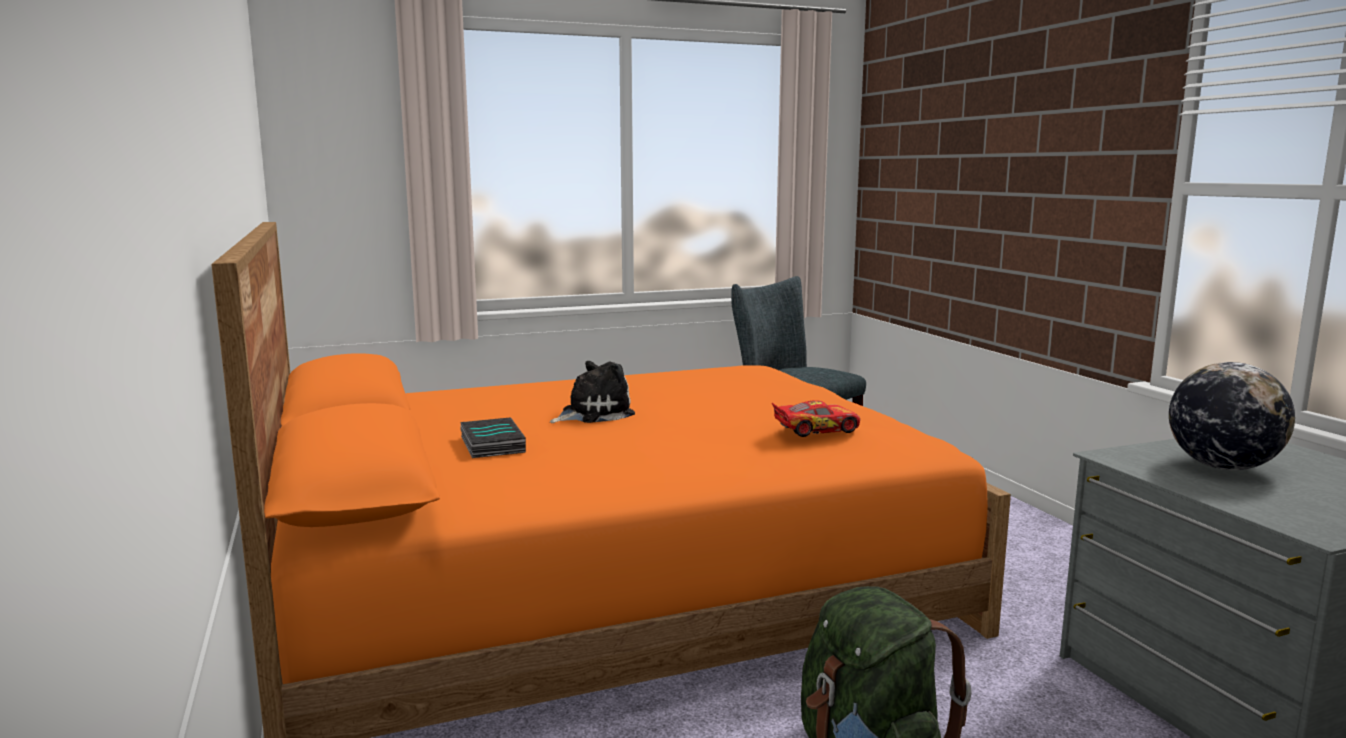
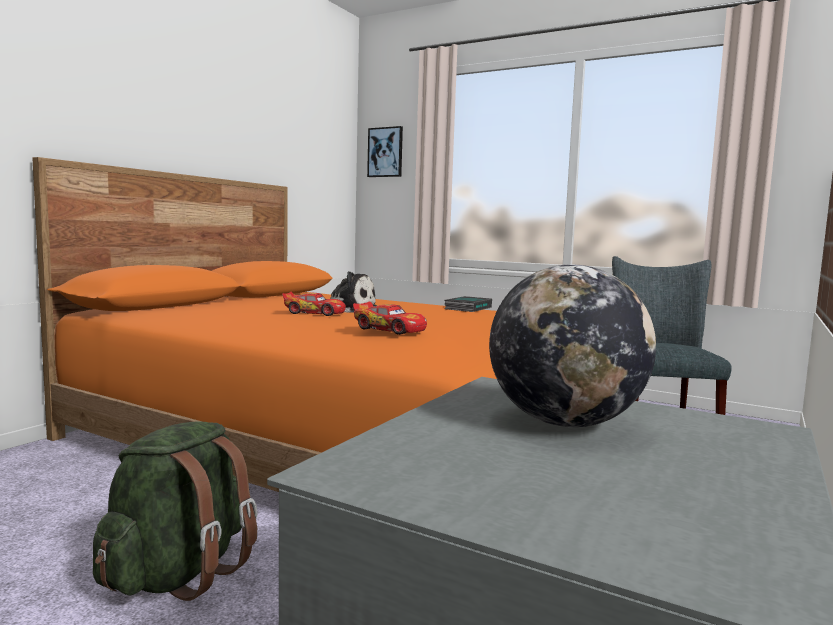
camera: 50 degrees right, 5 degrees down
book [460,418,526,458] -> book moved to [445,296,492,312]
none -> toy car [282,292,346,316]
none -> picture [367,126,403,177]

